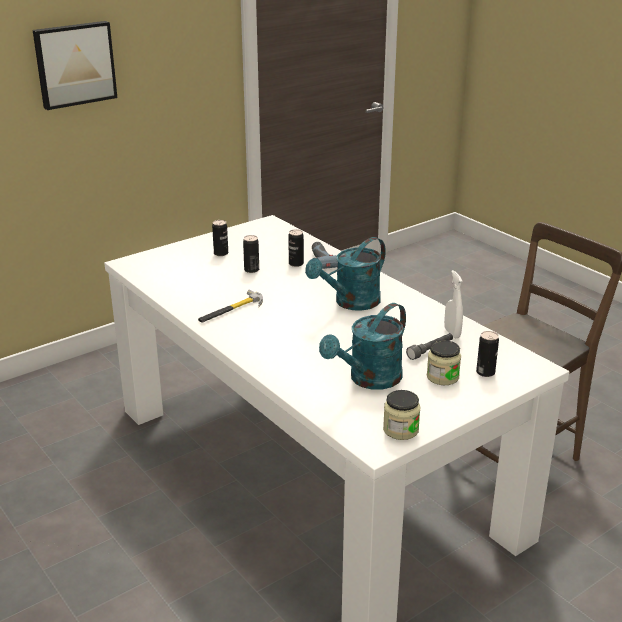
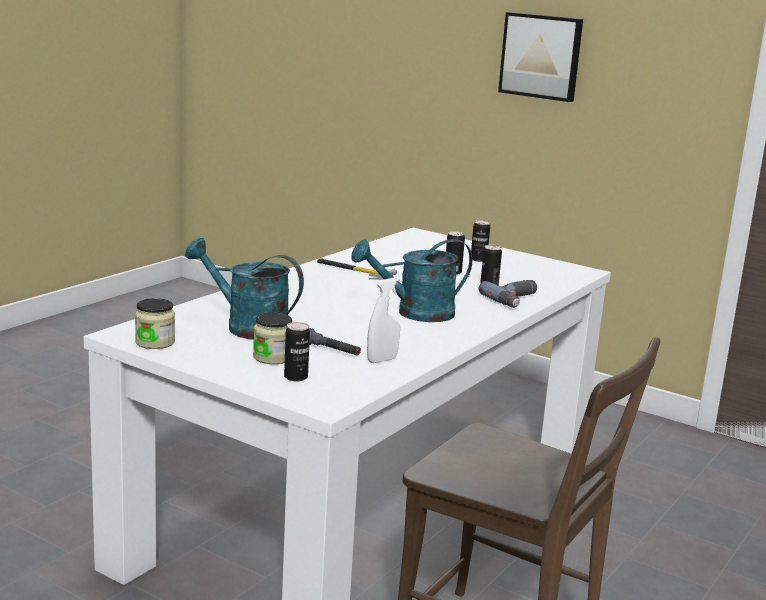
camera: 70 degrees right, 10 degrees down
turquoise watering can [305,237,386,311] -> turquoise watering can turned 45 degrees counterclockwise [352,239,472,322]

